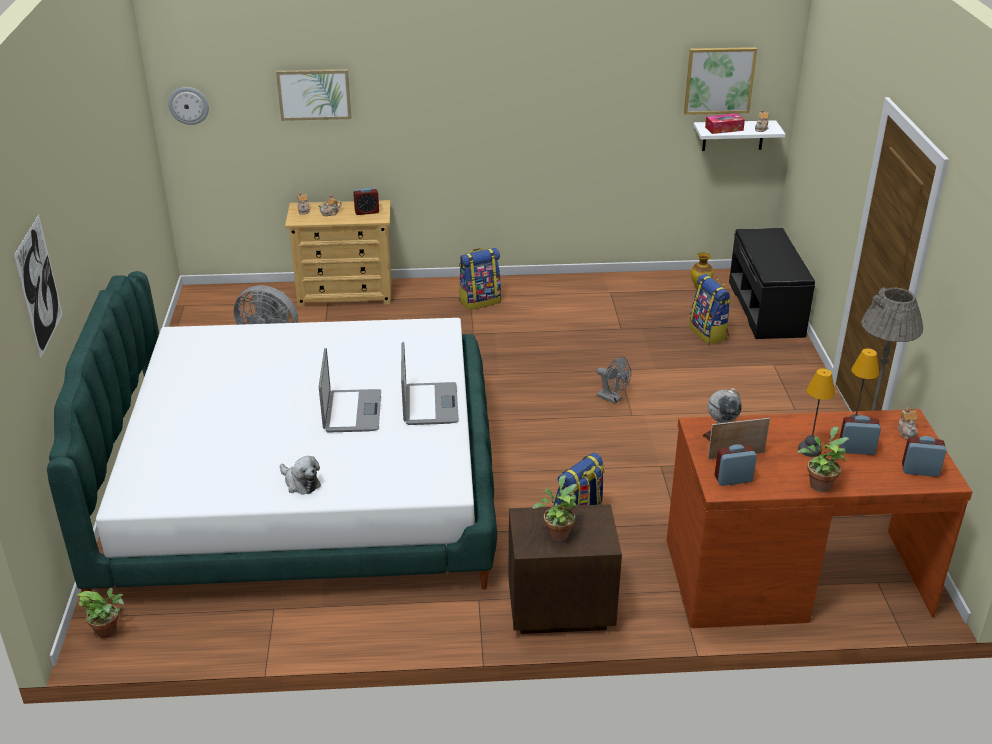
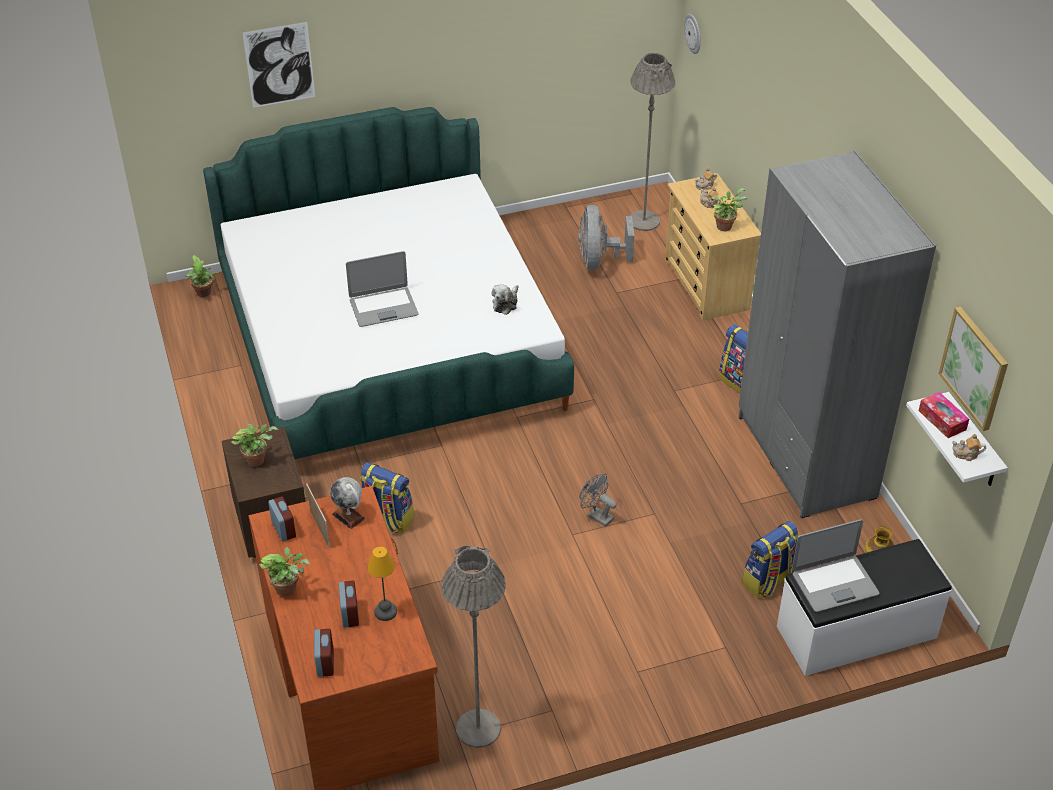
camera: 75 degrees right, 10 degrees up
picture [276,69,352,121] -> none
plush toy [280,456,321,495] -> plush toy moved to [492,284,519,315]
alarm clock [353,188,379,215] -> potted plant [711,188,747,231]
laptop [401,342,459,425] -> laptop moved to [792,519,879,612]
grey fan [596,356,631,404] -> grey fan turned 105 degrees clockwise [579,474,617,526]
black bench [729,228,815,339] -> white bench [777,539,952,676]
table lamp [798,368,835,457] -> none
teapot [898,407,918,440] -> none
none -> grey floor lamp [629,53,675,231]
none -> grey wardrobe [739,151,936,518]

